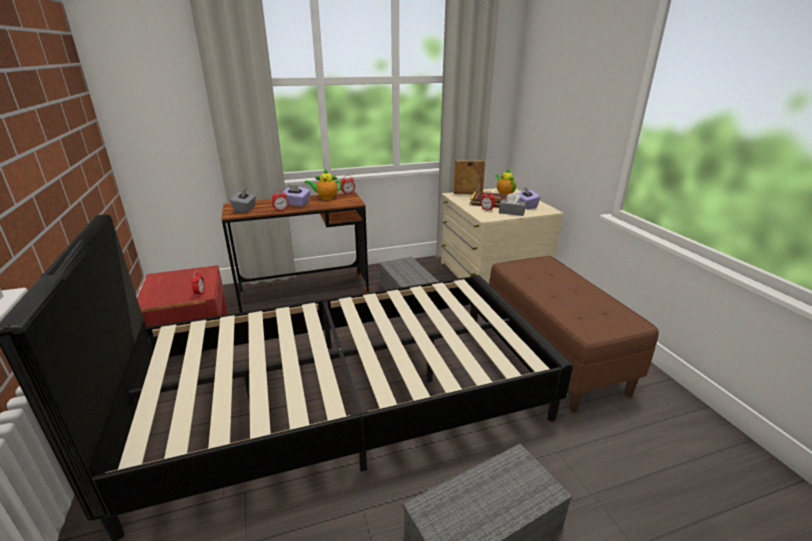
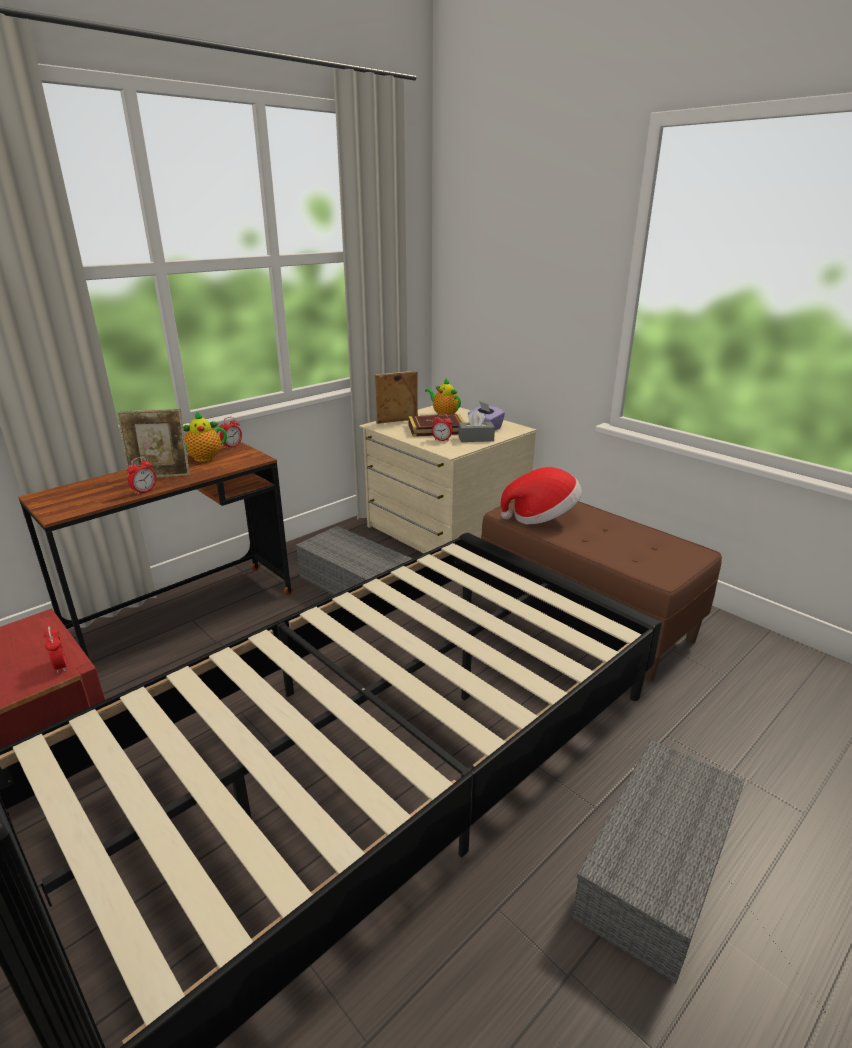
camera: 25 degrees left, 0 degrees up
grey tissue box [230,188,256,213] -> none
purple tissue box [283,185,310,206] -> picture frame [117,409,190,478]
none -> hat [501,467,582,524]

